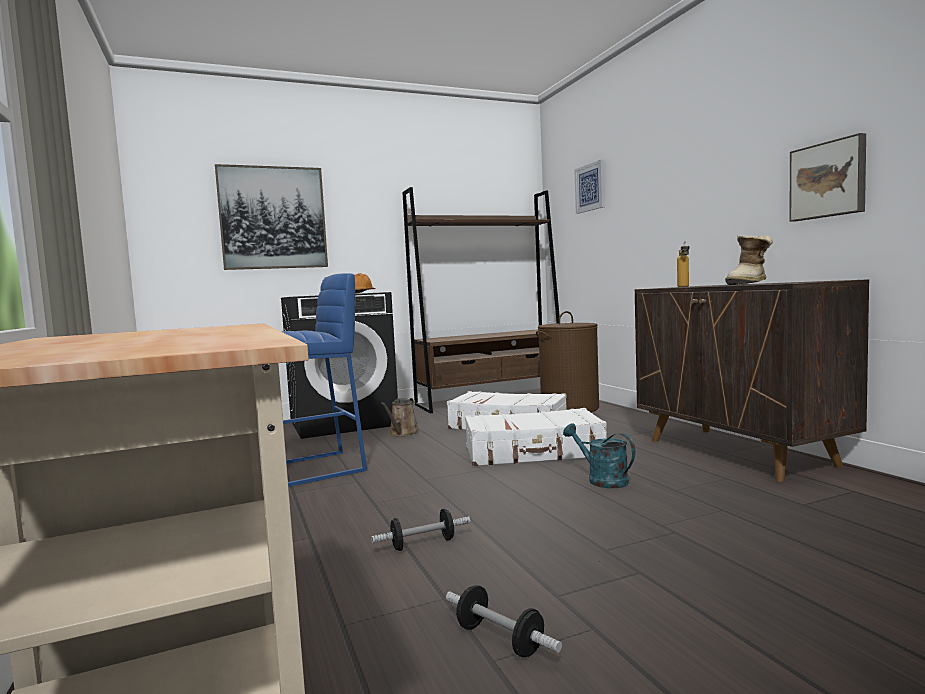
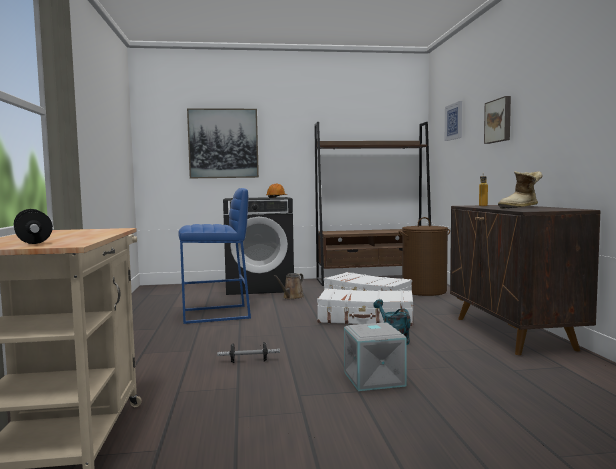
camera: 15 degrees right, 0 degrees up
dumbbell [446,585,562,657] -> dumbbell moved to [14,209,53,244]
picture [789,133,866,221] -> picture moved to [484,96,511,144]
none -> grey storage box [344,323,407,391]

